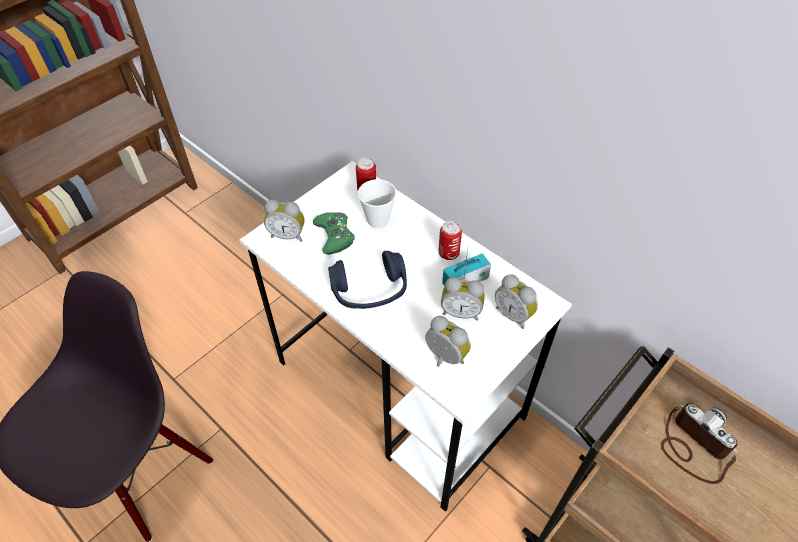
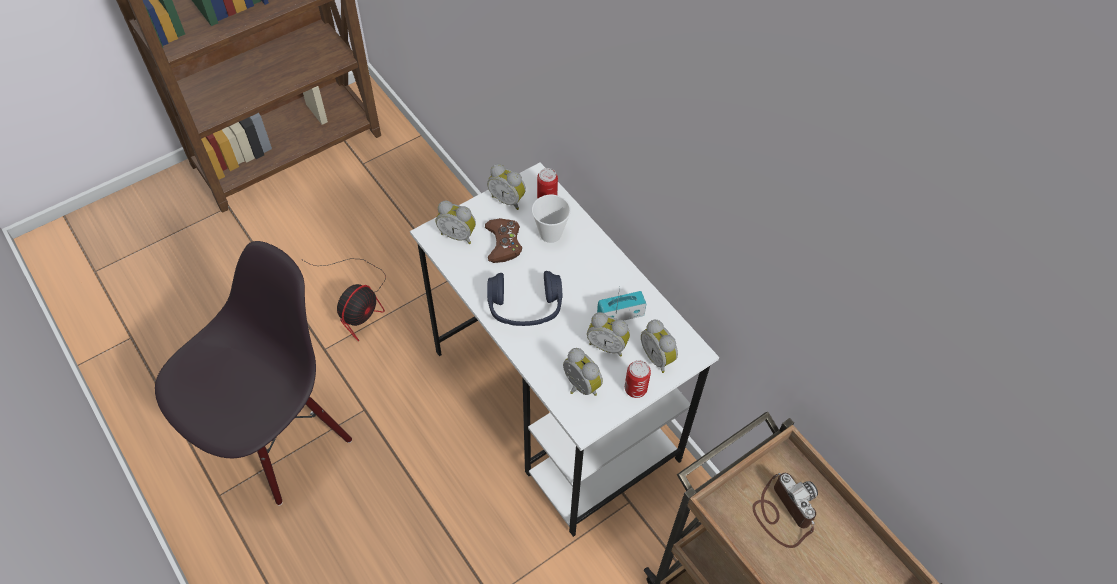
camera: 10 degrees right, 5 degrees up
green game controller [313,212,354,255] -> brown game controller [485,218,522,263]
can [438,221,462,260] -> can moved to [625,360,651,398]
none -> fan [301,258,386,341]
none -> alarm clock [487,164,526,210]

